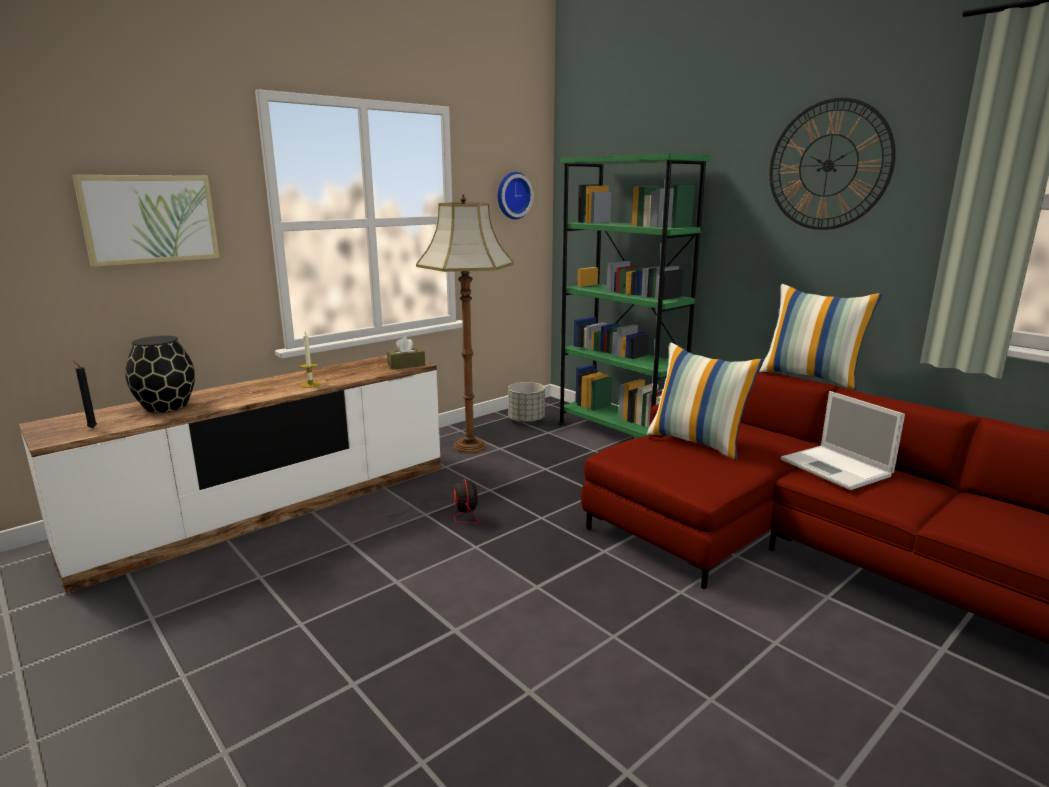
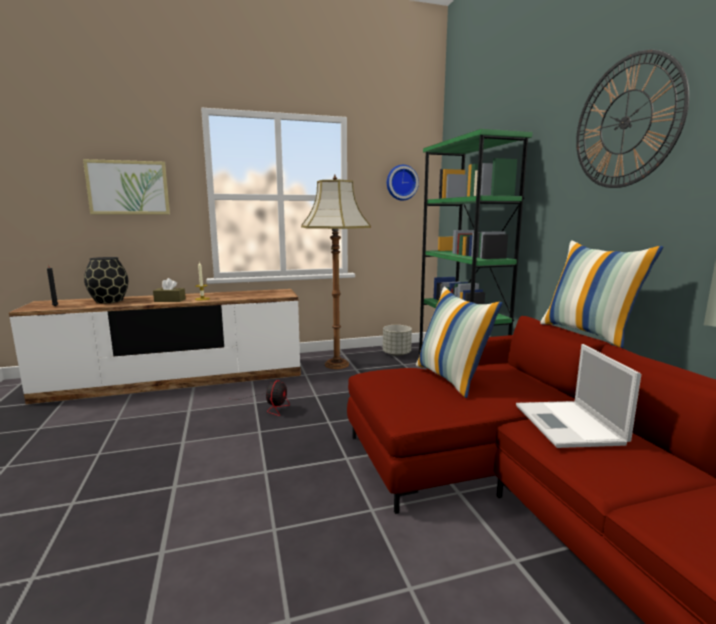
camera: 25 degrees right, 5 degrees down
brown tissue box [387,337,425,369] -> brown tissue box moved to [153,278,186,302]

